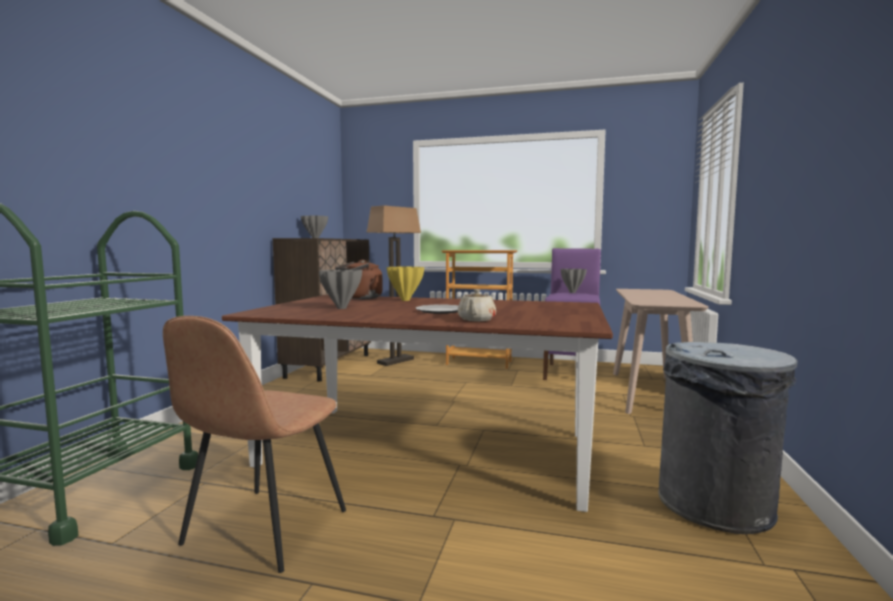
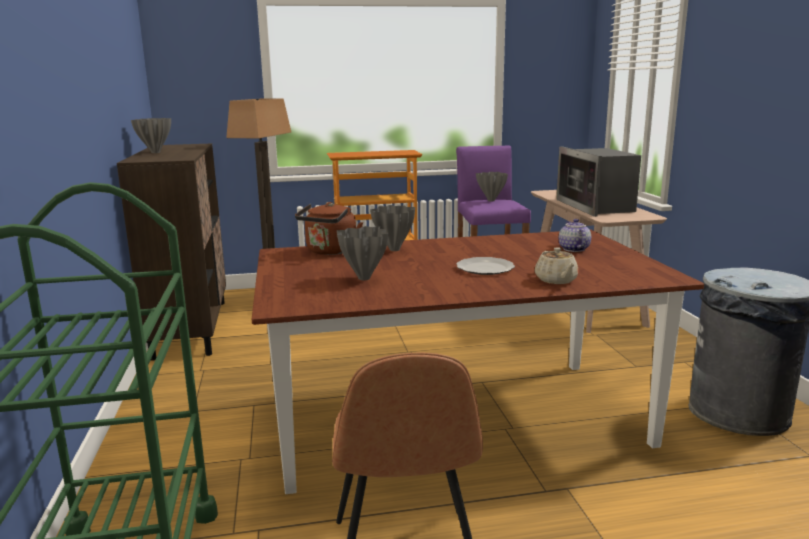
camera: 25 degrees left, 10 degrees up
yellow vase [387,266,424,301] -> grey vase [370,205,415,251]
none -> microwave [556,146,641,217]
none -> teapot [559,219,591,252]

